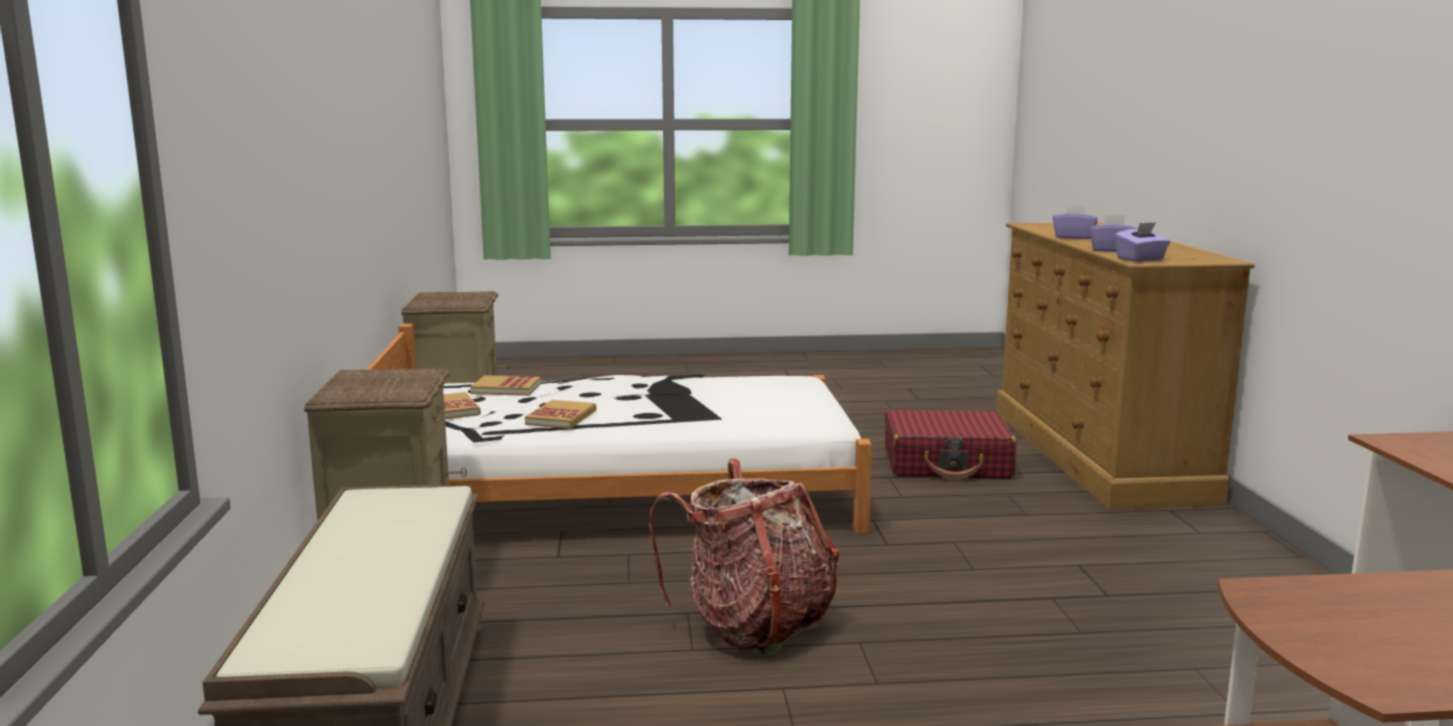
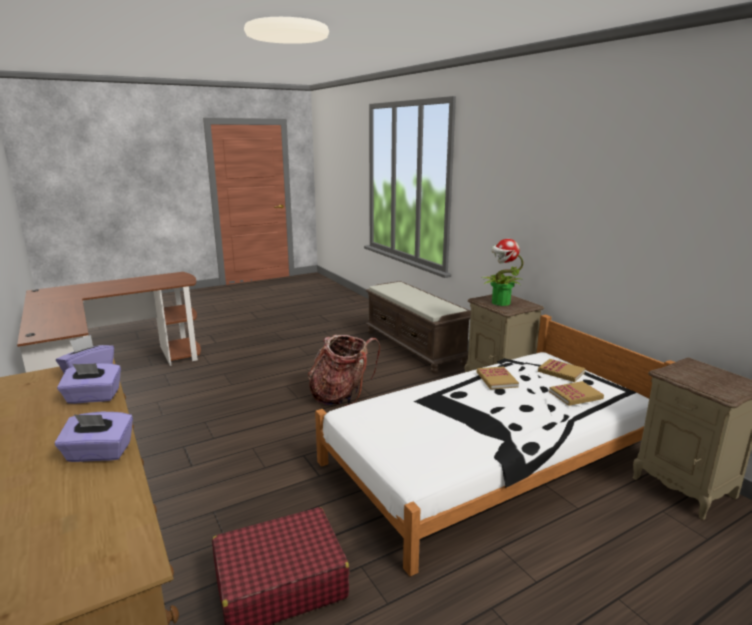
camera: 155 degrees right, 5 degrees up
none -> potted plant [482,239,524,306]

